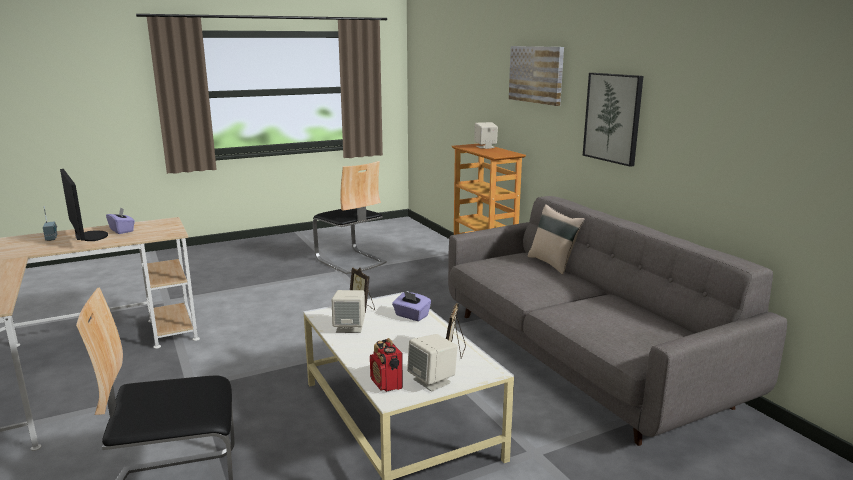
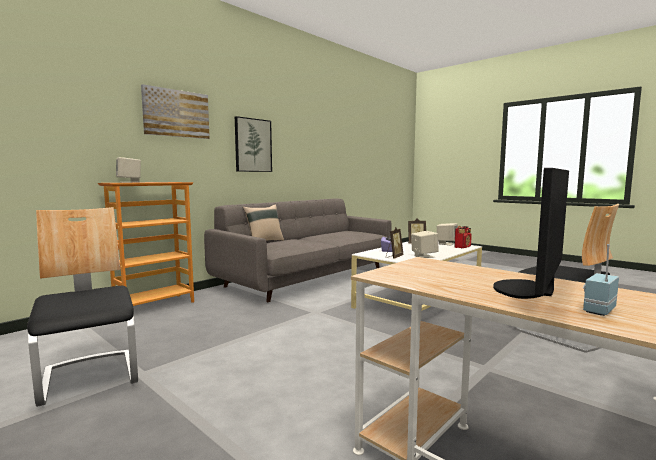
camera: 110 degrees left, 10 degrees down
purple tissue box [106,207,135,234] -> none
chair [313,161,387,274] -> chair turned 60 degrees counterclockwise [27,207,138,407]

